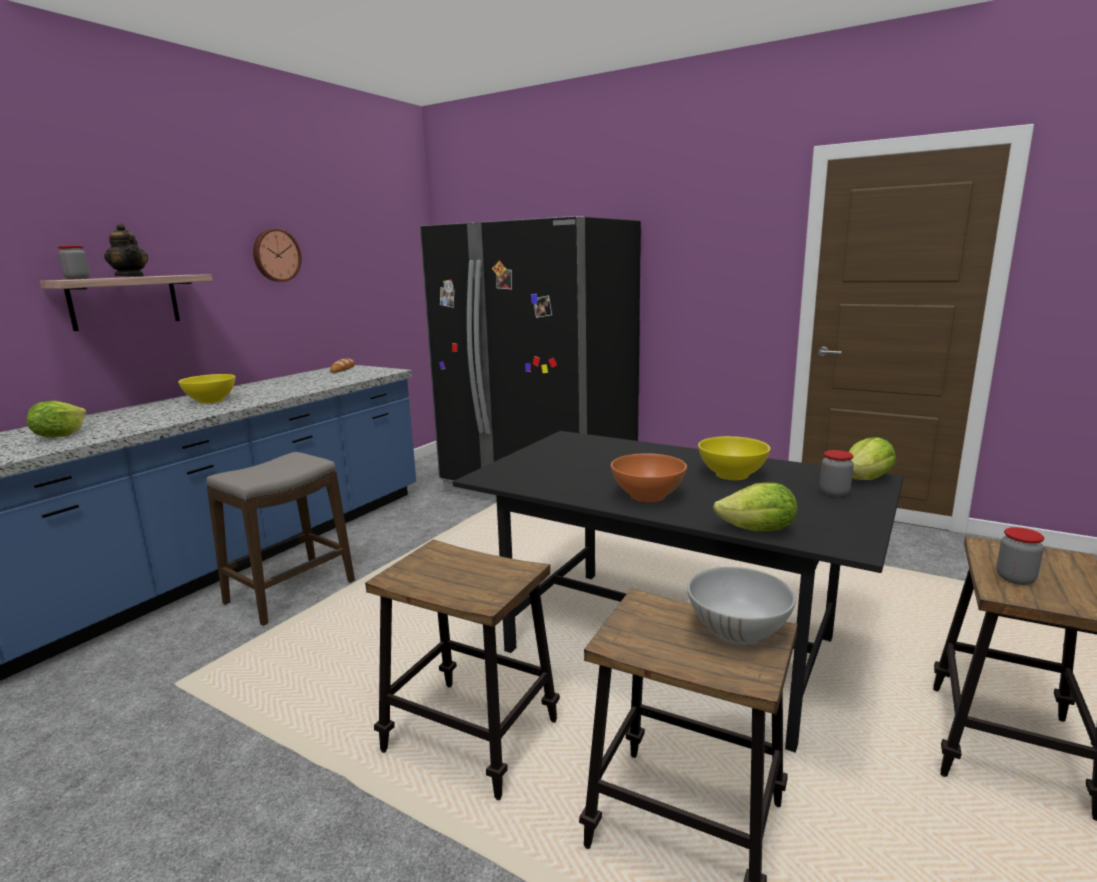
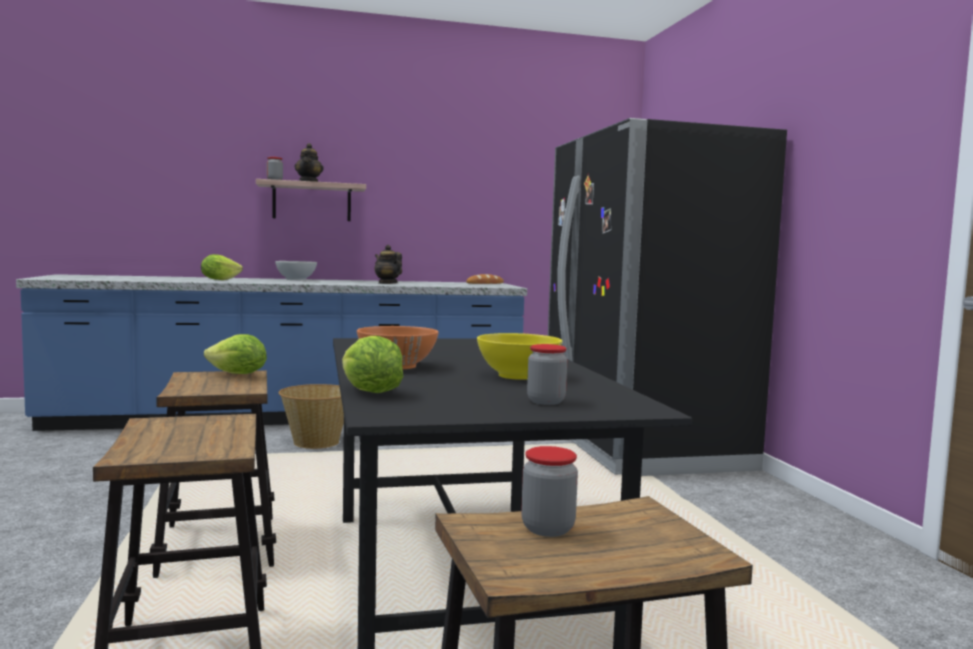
camera: 45 degrees right, 10 degrees down
yellow bowl [178,374,236,404] -> none
stool [206,452,355,626] -> basket [278,384,344,449]
wall clock [253,229,302,282] -> none
white bowl [687,567,796,645] -> white bowl moved to [275,261,317,280]
lettuce [849,437,896,480] -> lettuce moved to [204,334,267,374]
none -> teapot [375,245,402,284]

